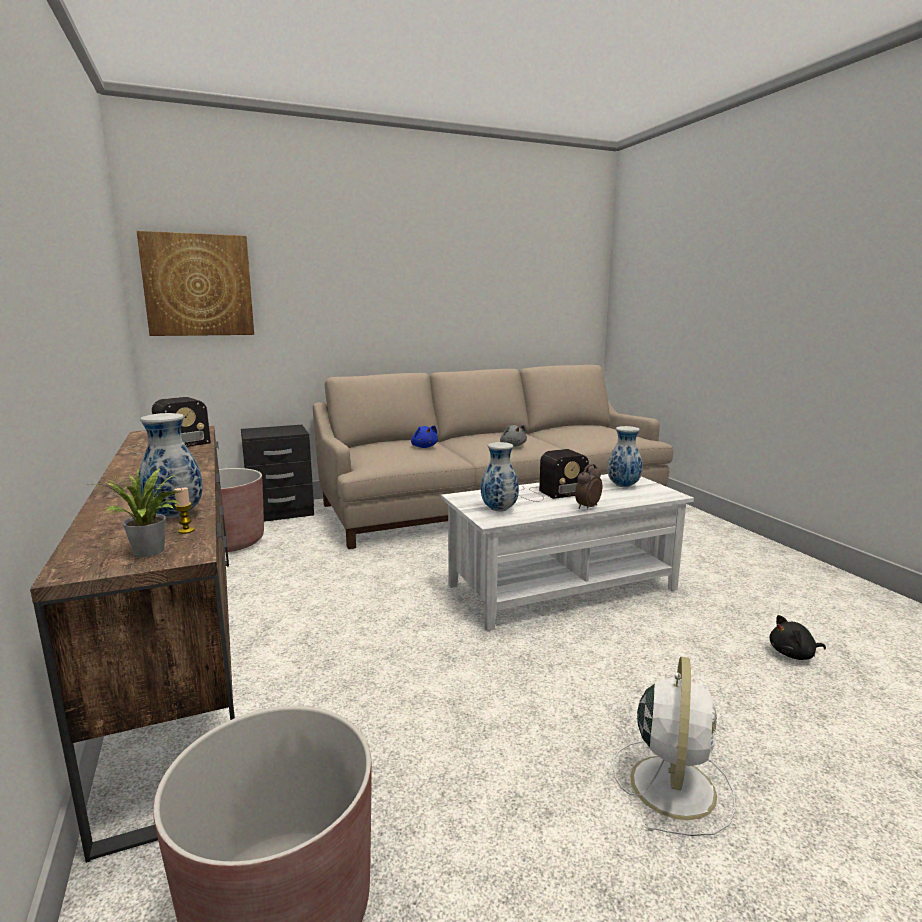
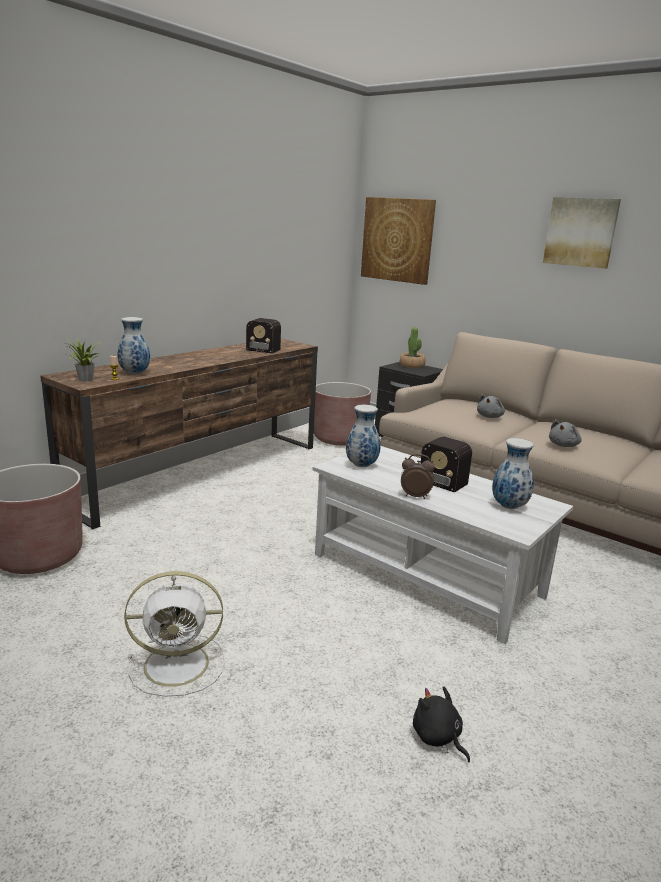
camera: 60 degrees right, 5 degrees up
blue plush toy [411,425,438,448] -> grey plush toy [477,394,505,418]
none -> potted plant [400,327,425,368]
none -> picture [543,197,621,269]

